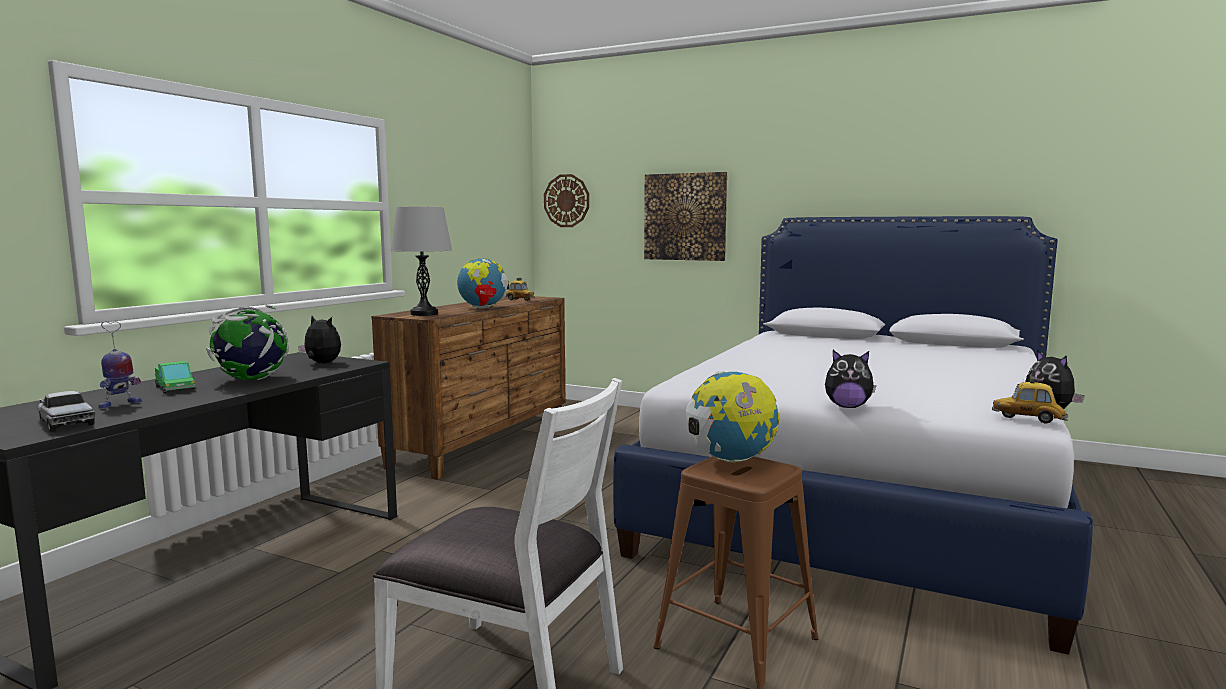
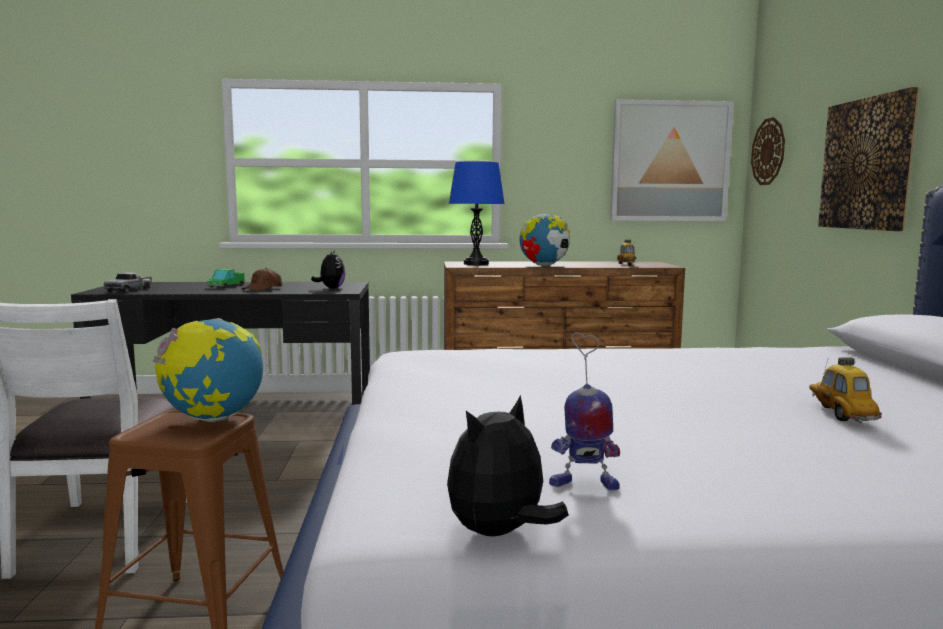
camera: 60 degrees right, 0 degrees up
toy robot [99,322,142,409] -> toy robot moved to [549,332,620,491]
globe [206,305,289,380] -> brown cap [241,268,282,291]
grey table lamp [391,207,452,316] -> blue table lamp [449,161,505,265]
plush toy [825,350,876,408] -> none
toy car [992,376,1068,423] -> toy car moved to [809,357,882,423]
none -> picture [610,99,734,221]

